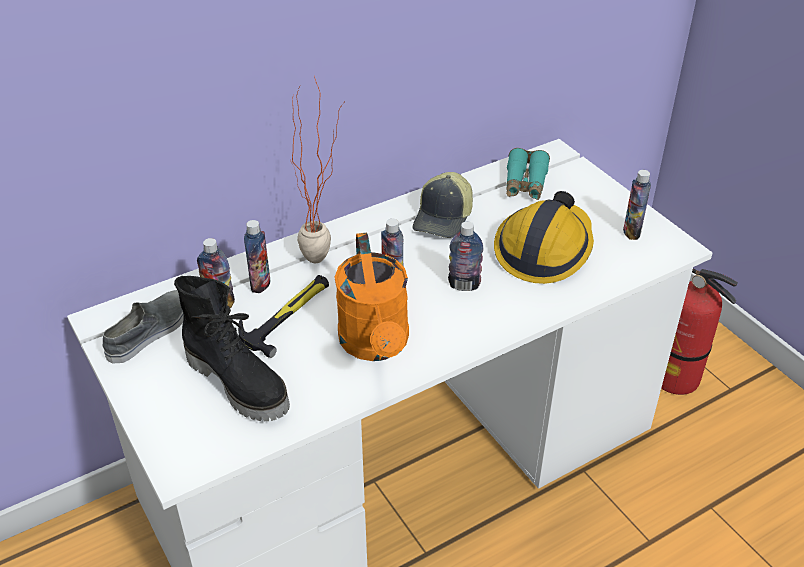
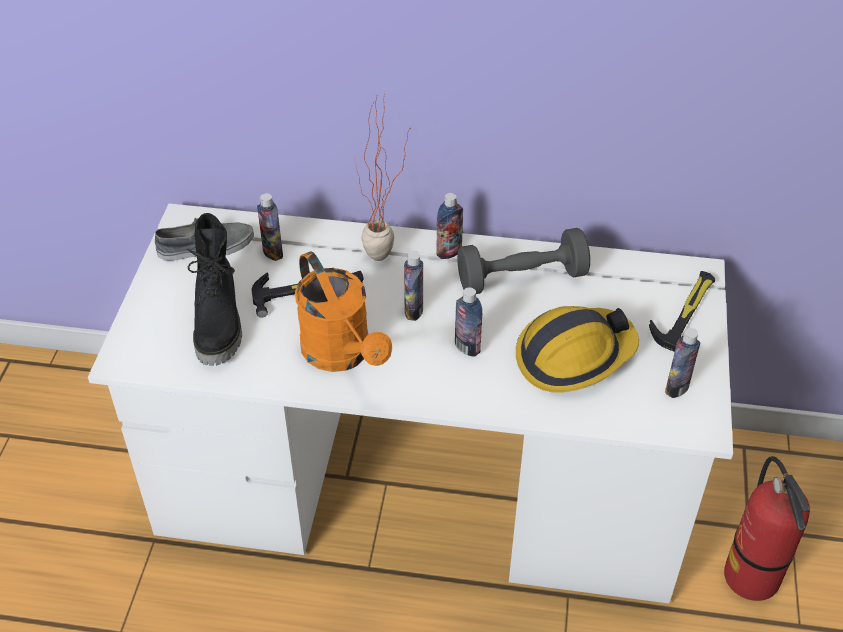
camera: 40 degrees right, 5 degrees up
bottle [244,220,270,293] -> bottle moved to [436,193,463,259]
orange watering can [334,233,409,361] -> orange watering can turned 60 degrees counterclockwise [295,251,392,372]
cap [412,172,473,238] -> grey dumbbell [457,228,590,294]
turquoise binoculars [506,148,550,200] -> none
none -> hammer [649,271,715,352]

